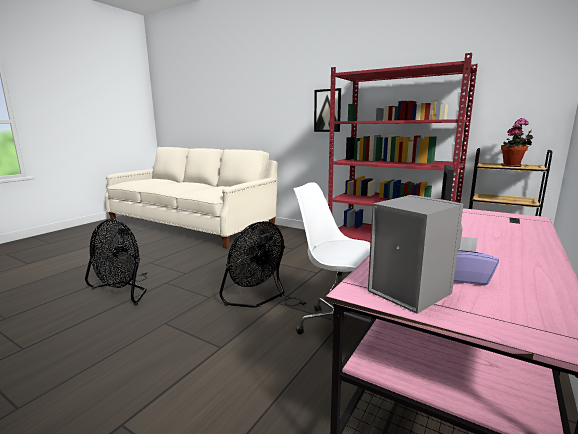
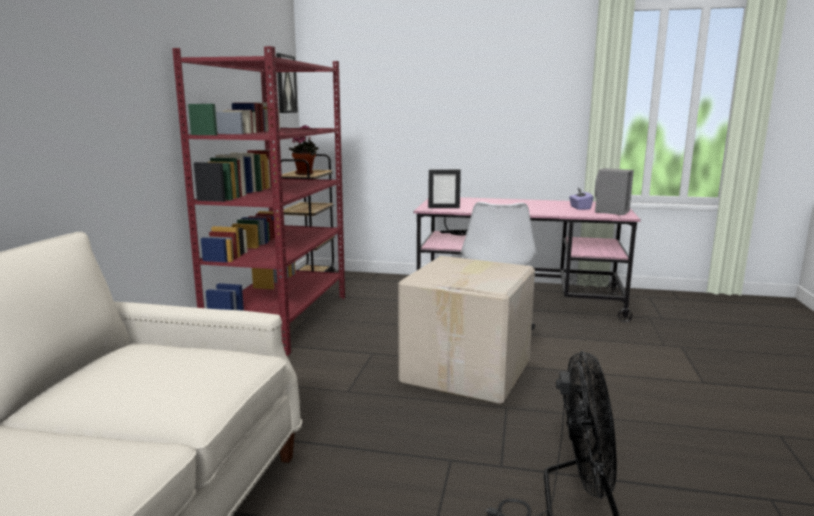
camera: 110 degrees left, 0 degrees up
black fan [220,221,306,308] -> cardboard box [398,256,535,405]
picture [314,88,341,132] -> picture moved to [276,53,298,113]

